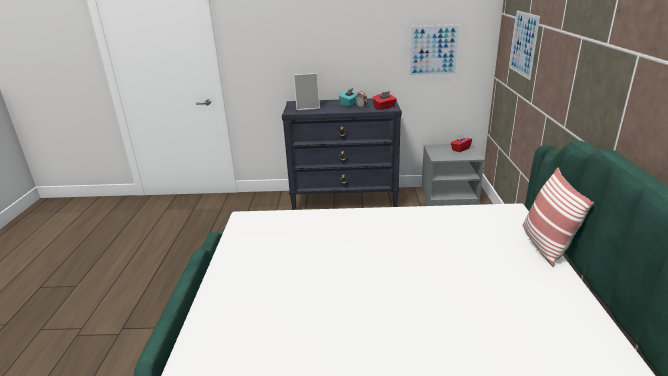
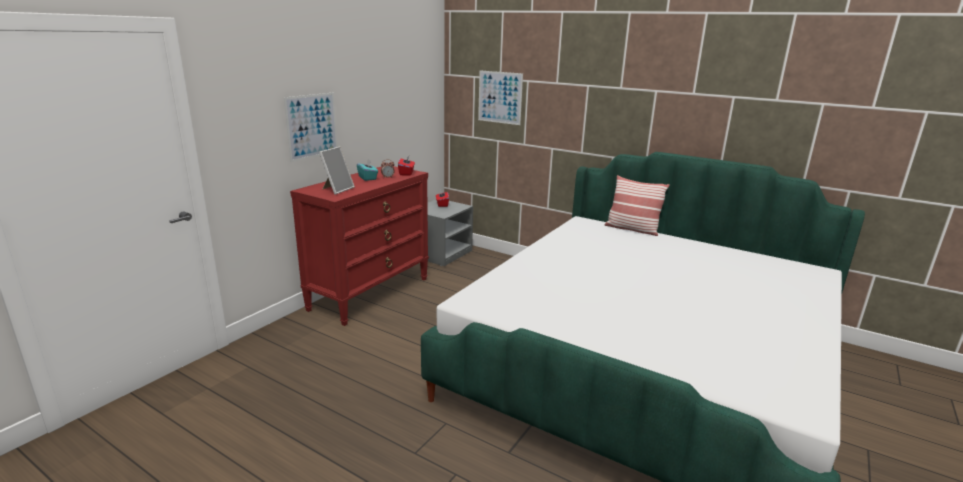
camera: 60 degrees left, 5 degrees down
black dresser [282,98,402,210] -> red dresser [290,166,429,326]
picture [408,24,461,77] -> picture moved to [284,93,337,162]

